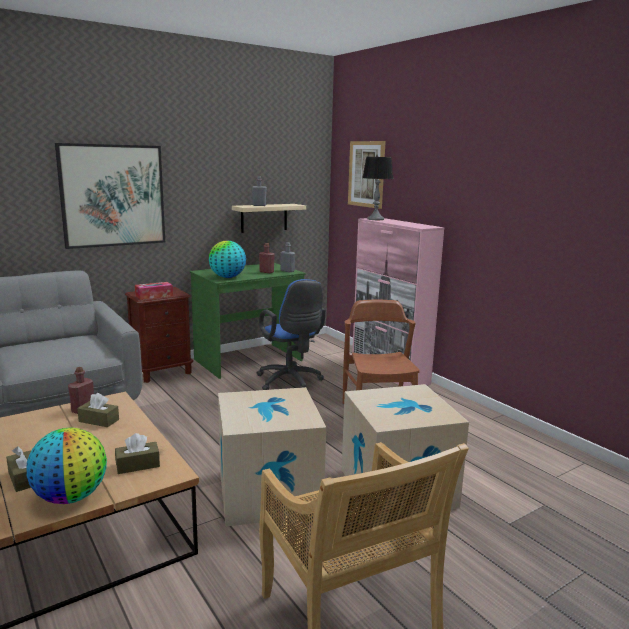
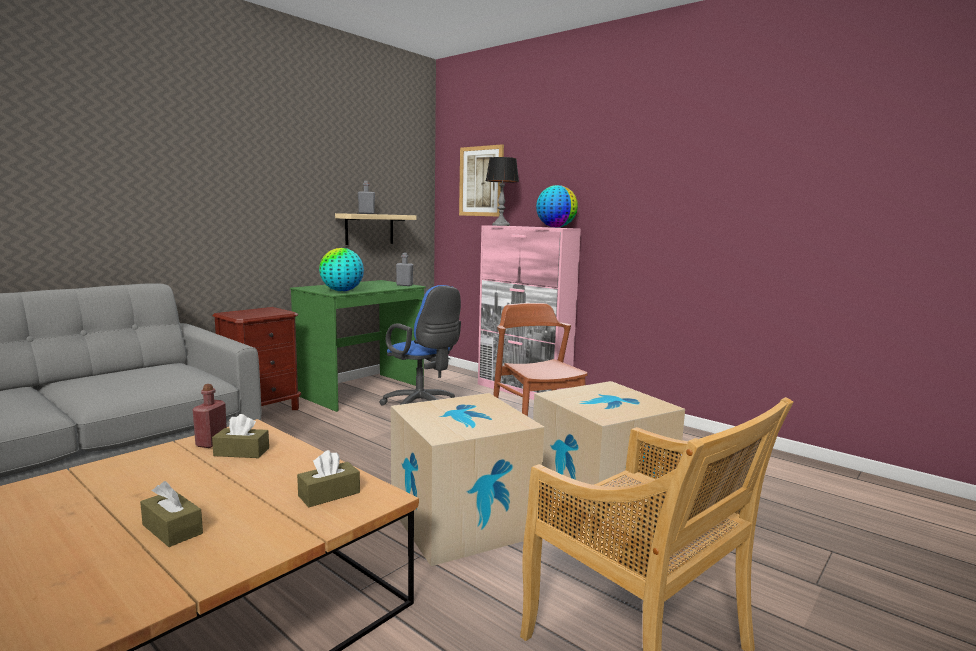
camera: 15 degrees left, 5 degrees down
globe [26,428,107,504] -> globe moved to [536,185,578,228]
picture [55,143,165,249] -> none
tissue box [135,282,173,300] -> none
red bottle [259,243,275,273] -> none

